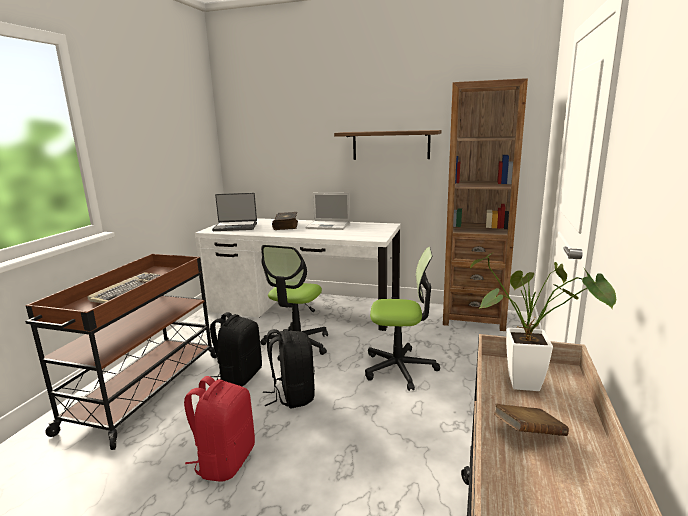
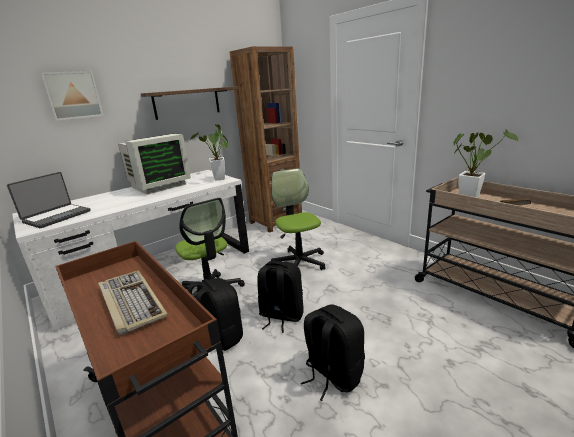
camera: 55 degrees left, 5 degrees up
red backpack [184,376,255,482] -> black backpack [301,304,365,401]
book [272,212,298,230] -> none
laptop [305,193,350,230] -> monitor [118,133,191,195]
office chair [365,247,440,391] -> office chair turned 60 degrees counterclockwise [269,168,325,270]
none -> picture [40,71,104,121]
none -> potted plant [190,124,229,181]

